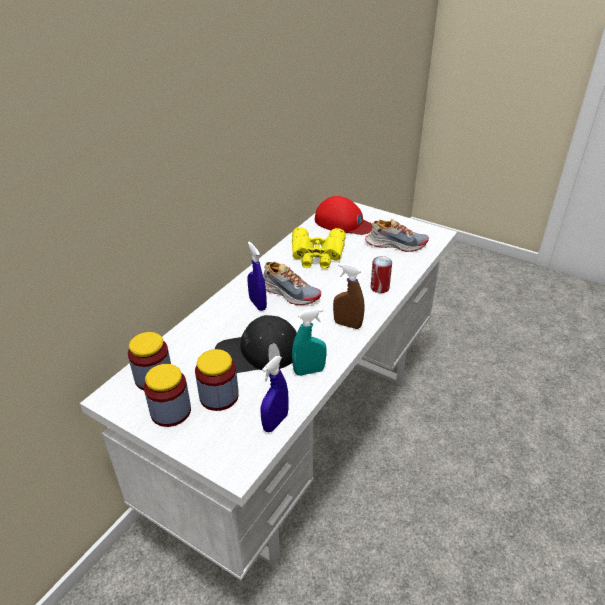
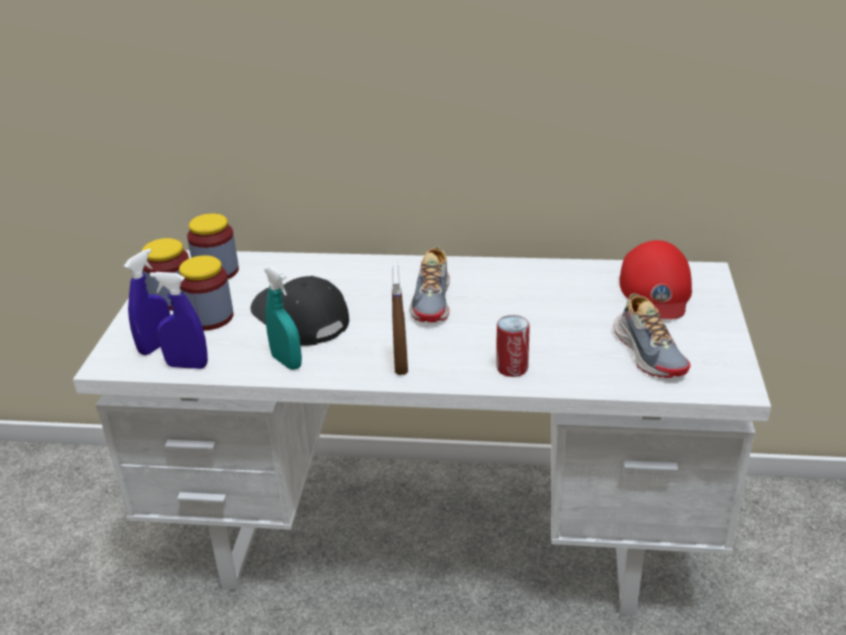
camera: 65 degrees right, 5 degrees down
blue spray bottle [247,242,267,311] -> blue spray bottle moved to [124,248,170,355]
yellow binoculars [292,227,345,269] -> none

